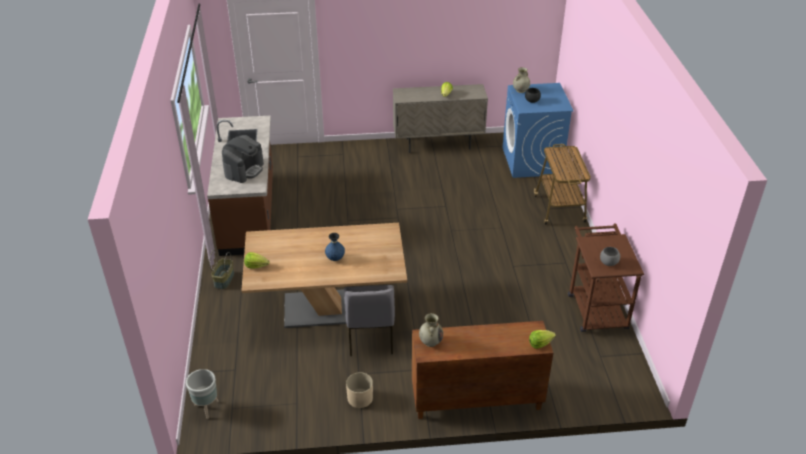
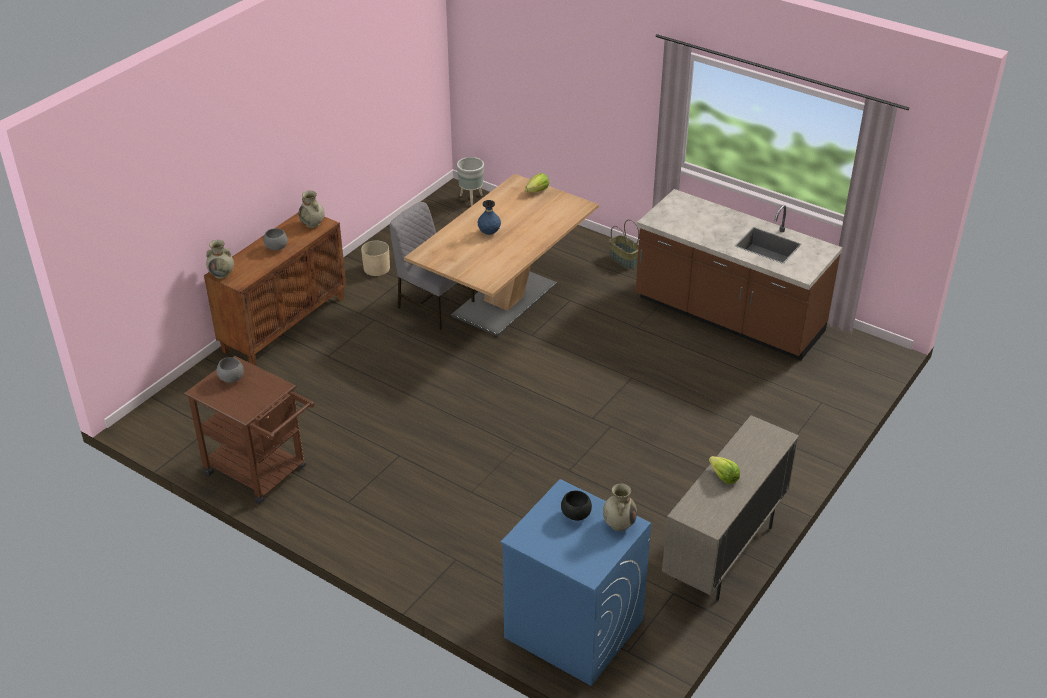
camera: 130 degrees right, 0 degrees up
coffee machine [222,135,264,183] -> none
lettuce [529,330,556,349] -> beige vase [206,240,234,279]
cart [534,144,591,225] -> none
none -> grey bowl [263,228,288,251]

